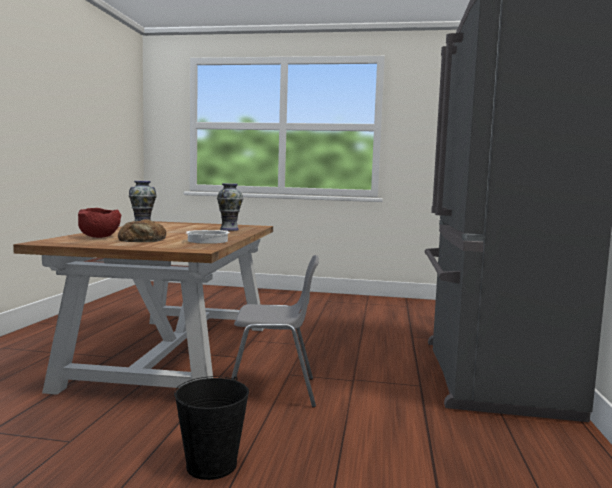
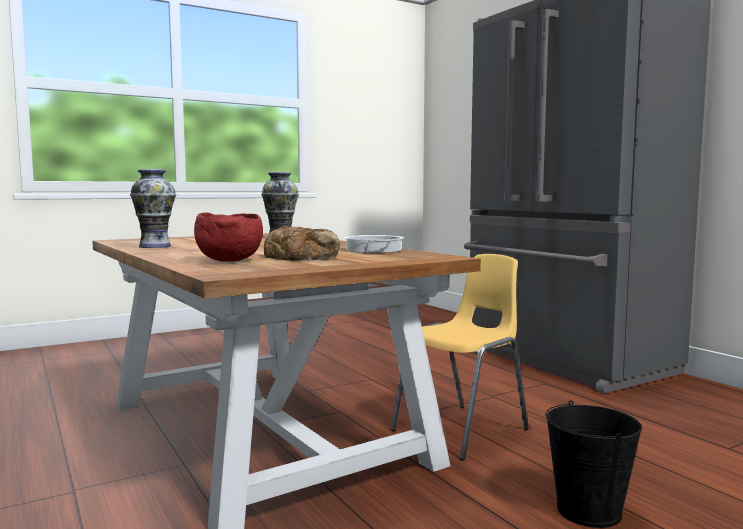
camera: 40 degrees left, 0 degrees up
grey chair [231,255,319,408] -> yellow chair [391,254,529,460]

